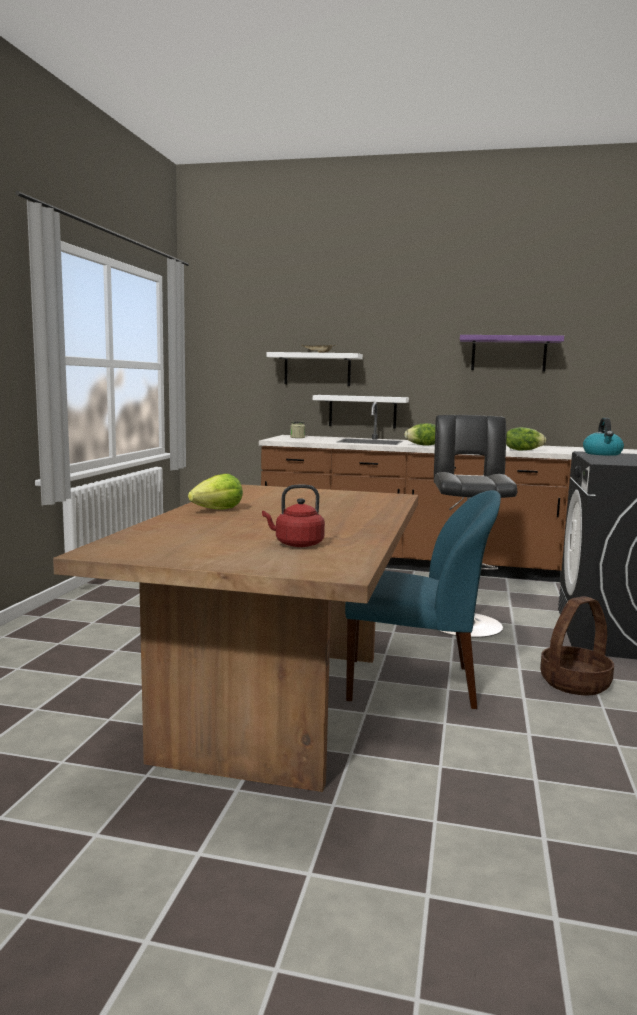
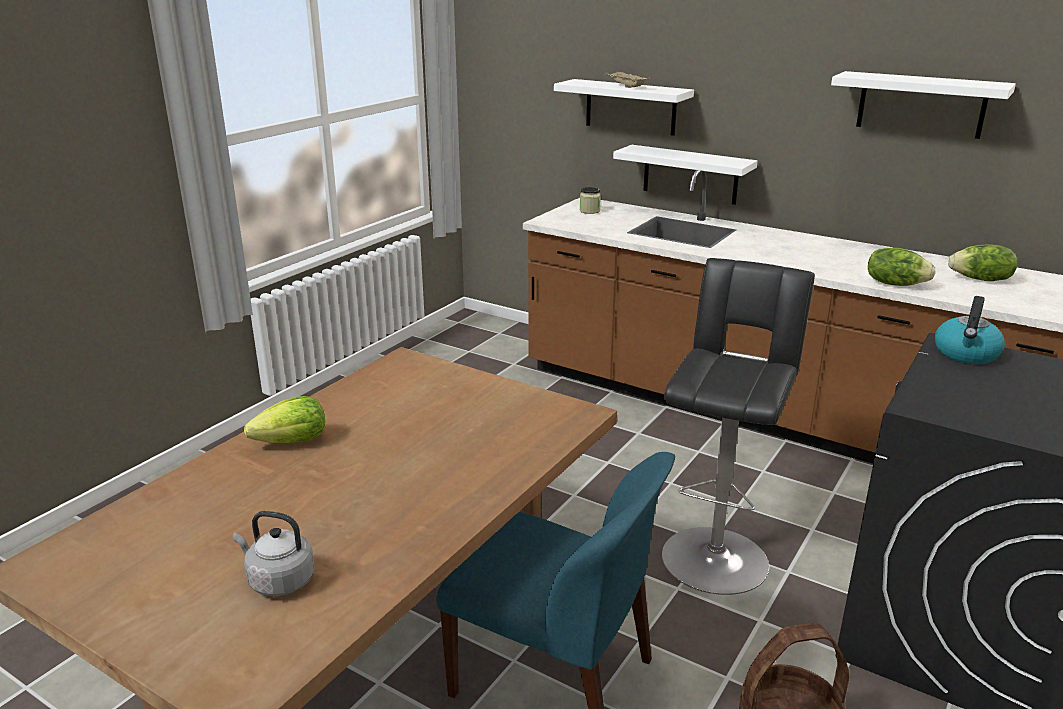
camera: 20 degrees right, 15 degrees up
red kettle [262,485,325,547] -> grey kettle [233,511,314,596]
lettuce [404,423,435,446] -> lettuce moved to [948,245,1017,281]
purple shelf [460,335,564,371] -> white shelf [831,71,1016,139]

